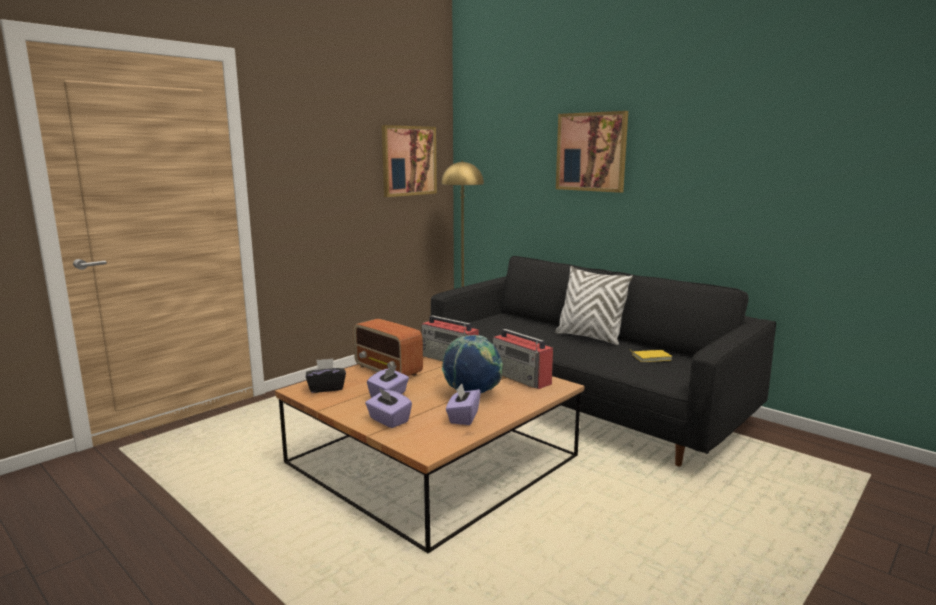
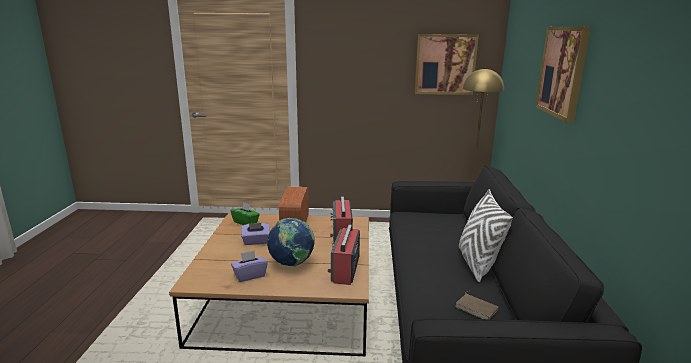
camera: 50 degrees right, 5 degrees up
black tissue box [306,358,346,393] -> green tissue box [231,202,260,225]
purple tissue box [365,388,412,428] -> none
yellow book [631,350,672,362] -> brown book [455,291,499,319]

